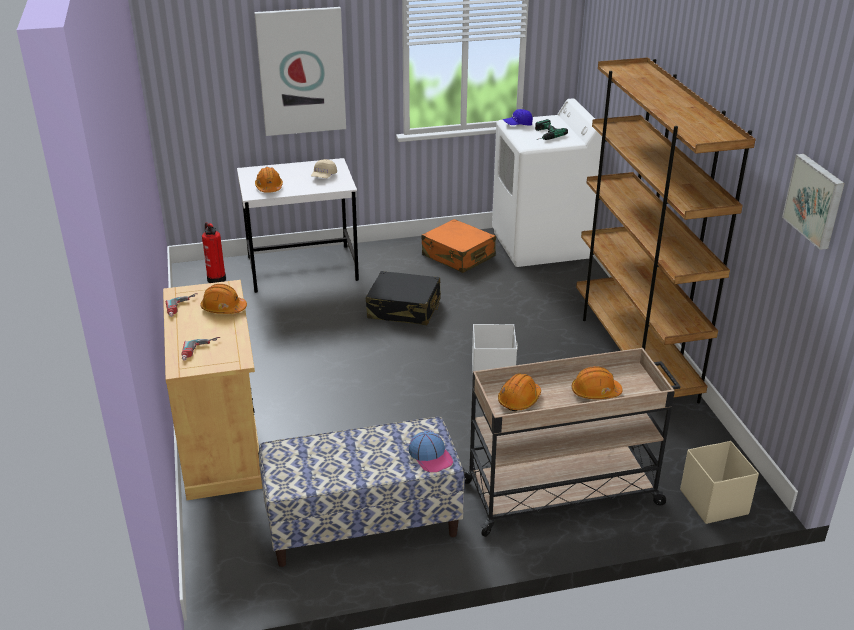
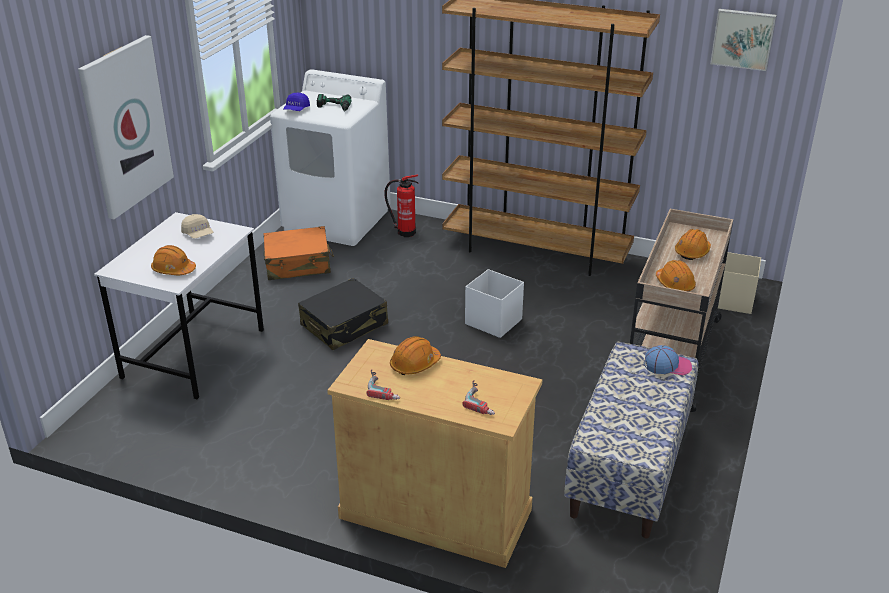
camera: 55 degrees left, 0 degrees up
fire extinguisher [202,222,226,283] -> fire extinguisher moved to [384,175,418,237]

